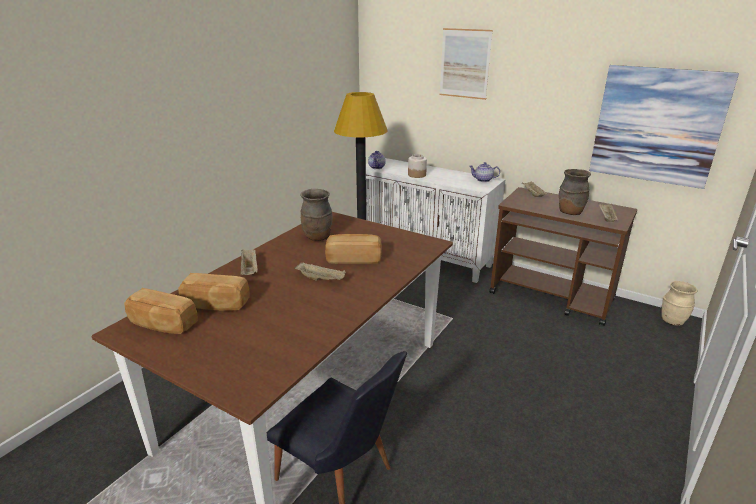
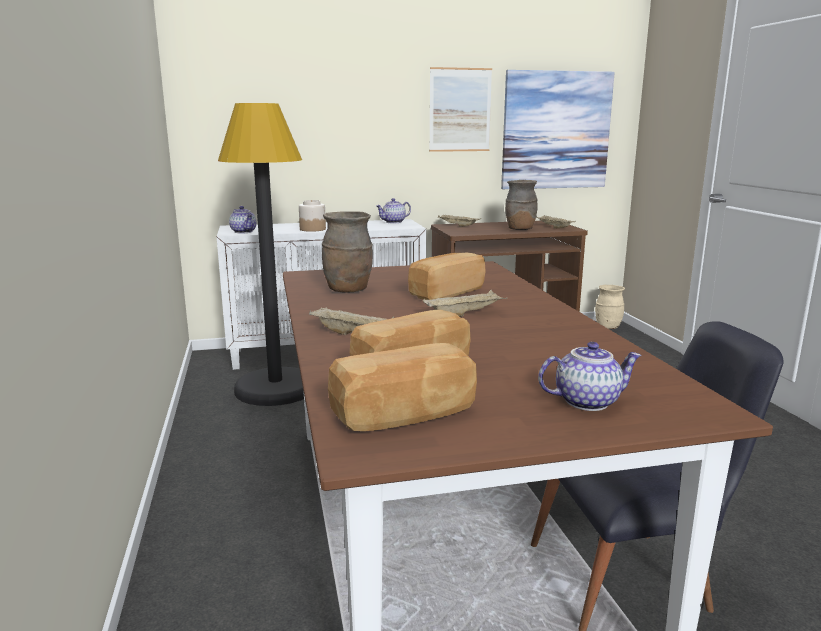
camera: 45 degrees left, 10 degrees down
picture [440,28,493,100] -> picture moved to [429,67,492,152]
none -> teapot [538,342,642,411]

